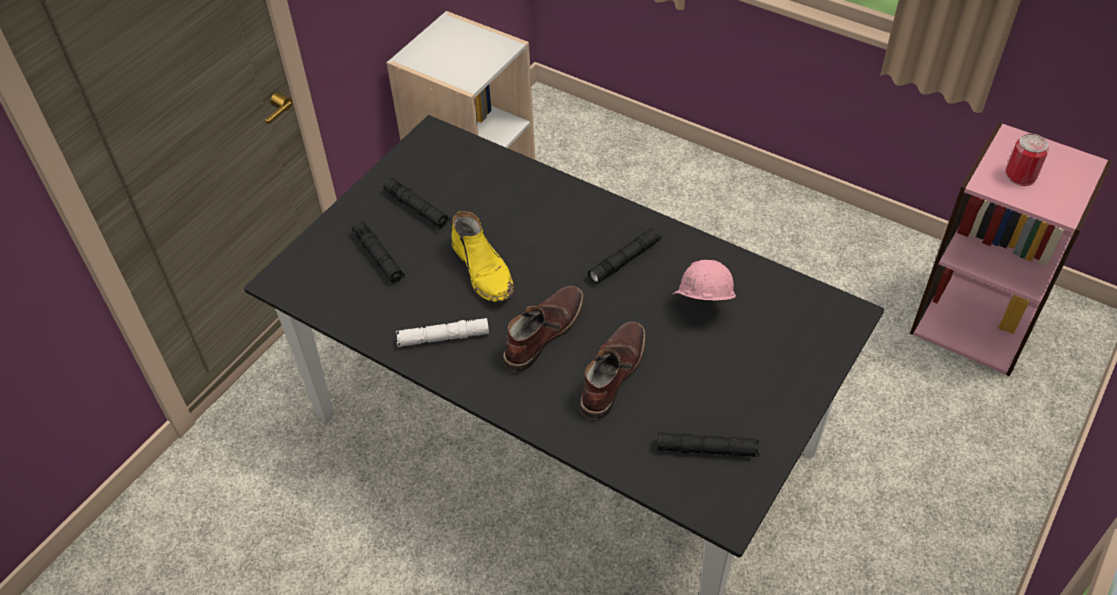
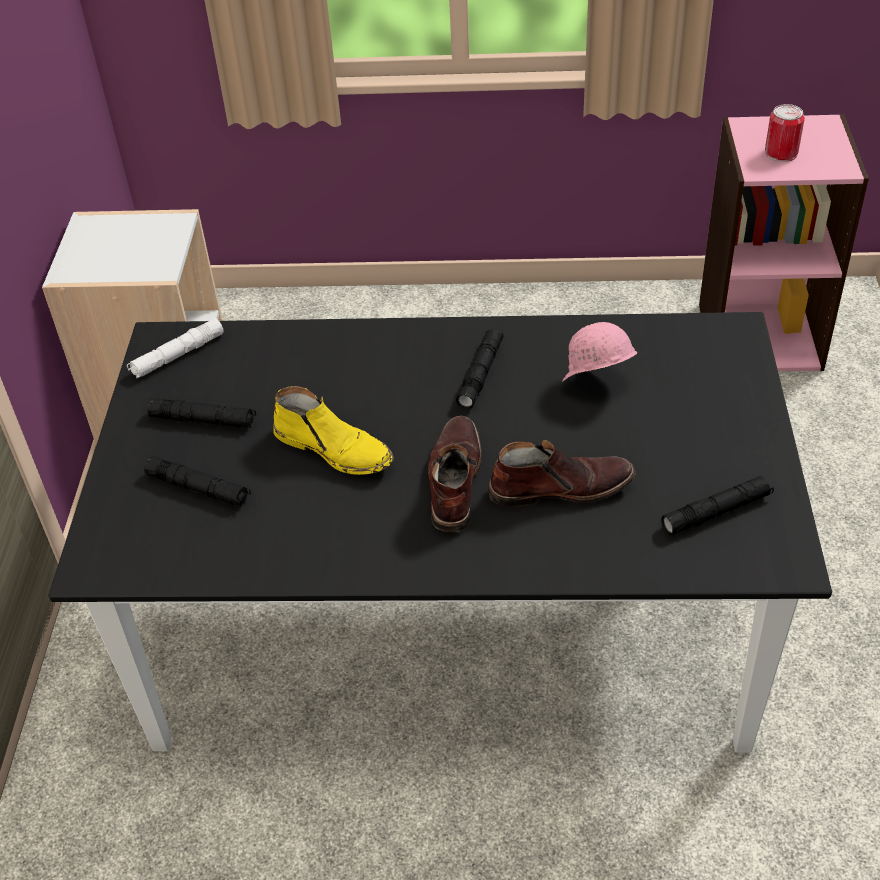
camera: 30 degrees left, 5 degrees down
white flashlight [396,318,489,347] -> white flashlight moved to [127,318,224,378]
brown boot [580,322,646,420] -> brown boot turned 90 degrees clockwise [488,440,636,506]

